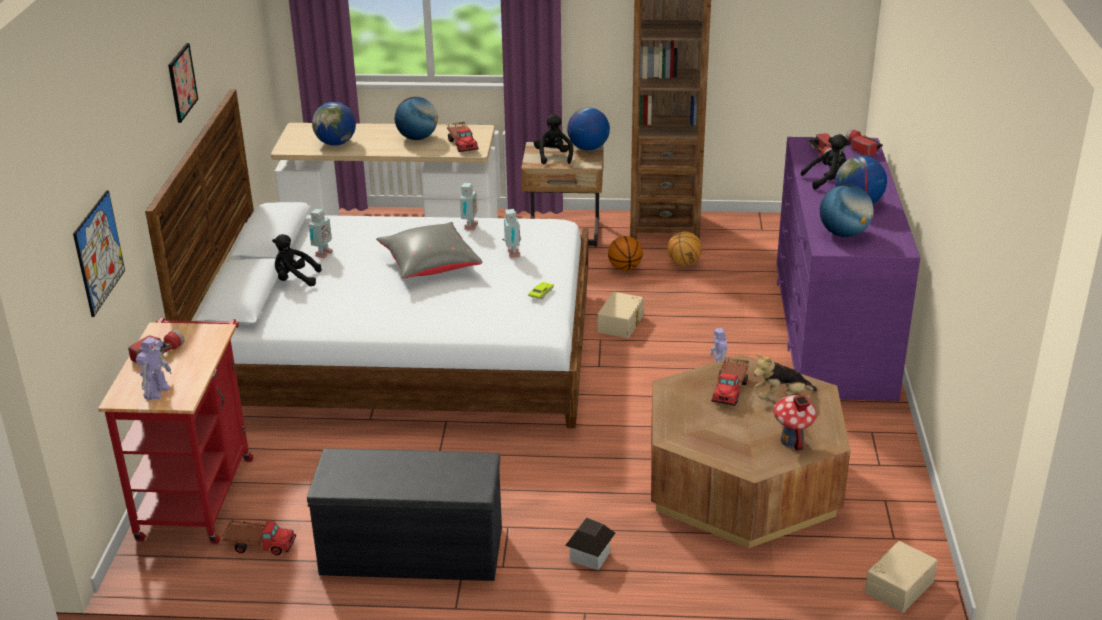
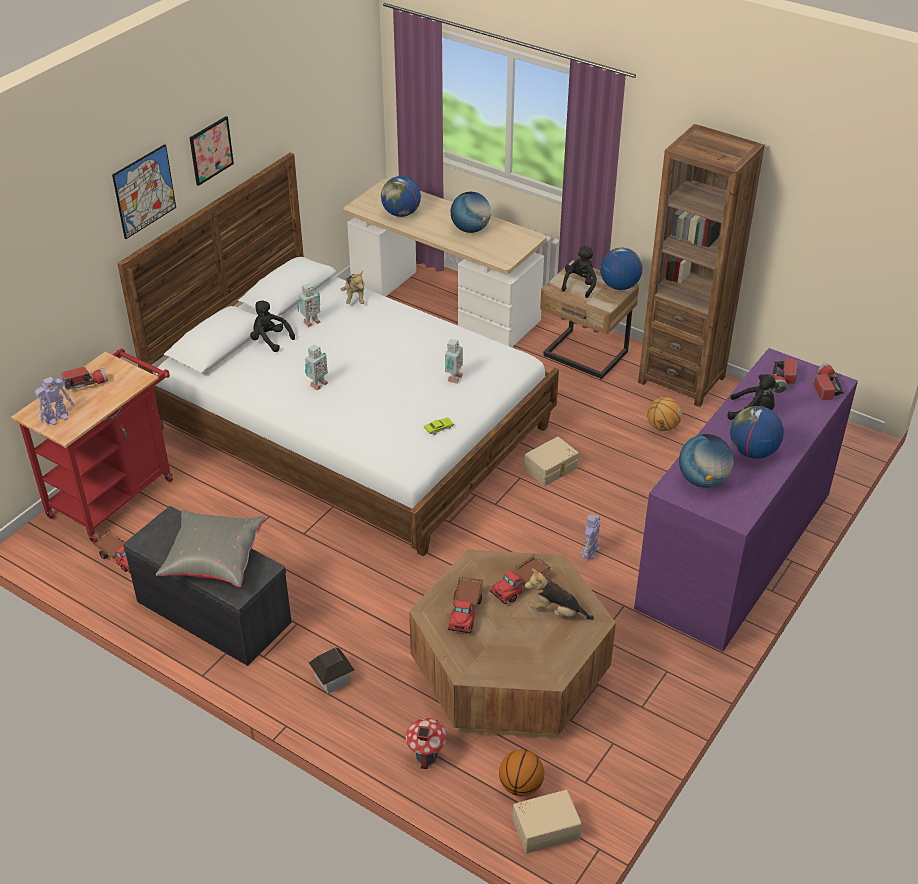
camera: 30 degrees right, 10 degrees up
picture [73,190,125,317] -> picture moved to [112,144,176,239]
grey pillow [376,222,483,279] -> grey pillow moved to [156,509,265,587]
toy truck [447,122,479,152] -> toy truck moved to [448,577,482,634]
toy robot [460,183,478,230] -> toy robot moved to [305,344,328,390]
basketball [608,236,643,271] -> basketball moved to [499,750,544,796]
toy house [773,394,817,451] -> toy house moved to [406,718,447,769]
none -> plush toy [341,271,364,304]

